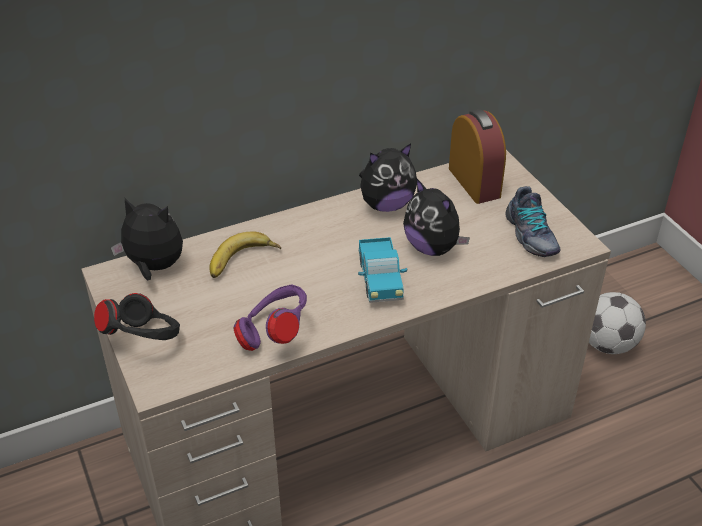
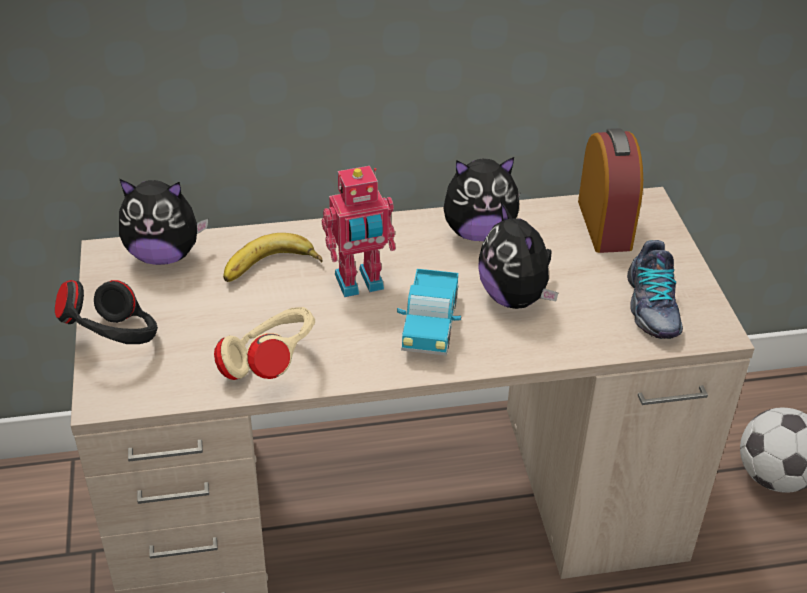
camera: 15 degrees right, 0 degrees up
plush toy [111,198,183,280] -> plush toy turned 150 degrees clockwise [119,179,208,265]
purple headphones [234,285,307,351] -> beige headphones [214,307,315,380]
none -> toy robot [322,166,396,297]

